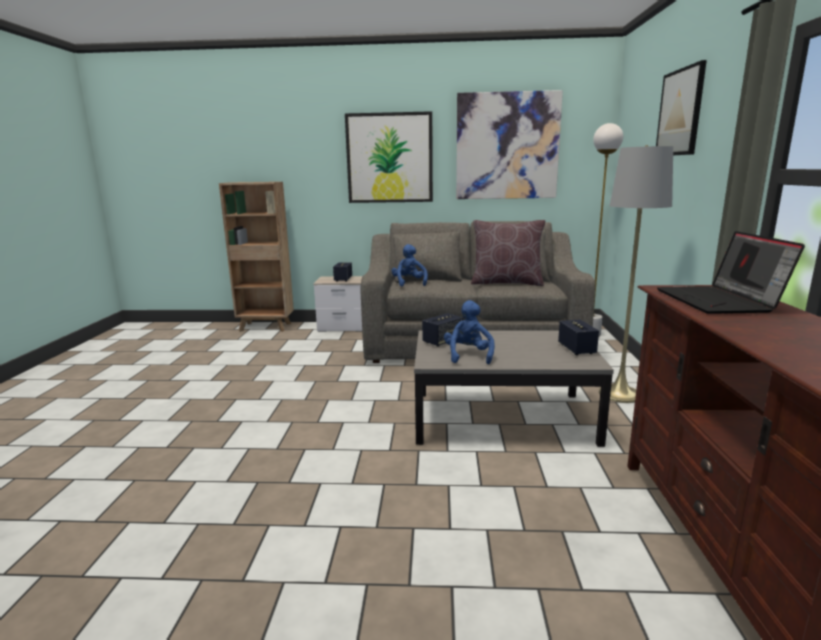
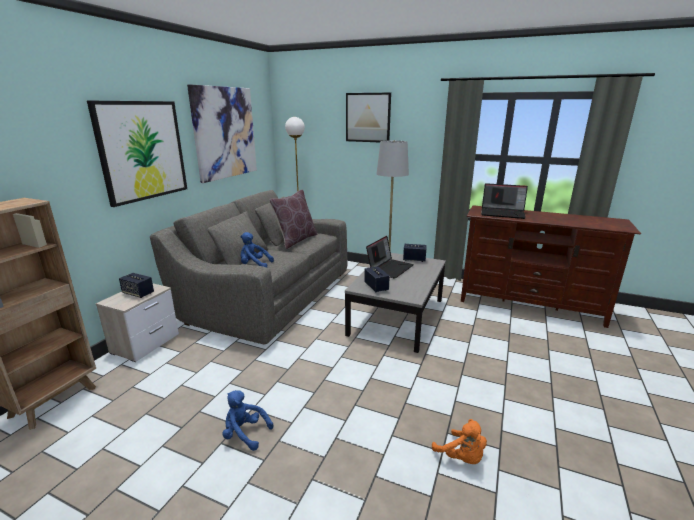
camera: 70 degrees left, 5 degrees up
blue plush toy [444,300,495,364] -> blue plush toy moved to [222,390,273,451]
none -> laptop [366,236,414,279]
none -> orange plush toy [432,419,487,464]

